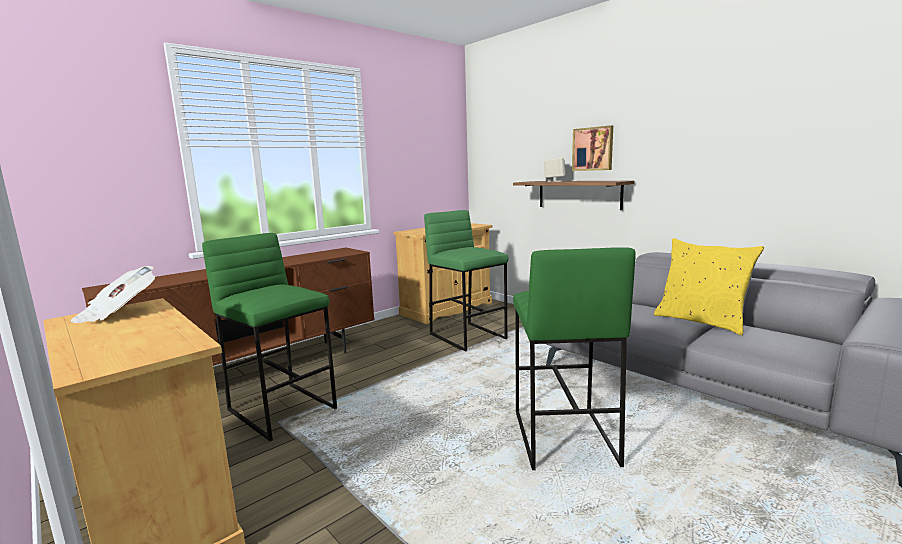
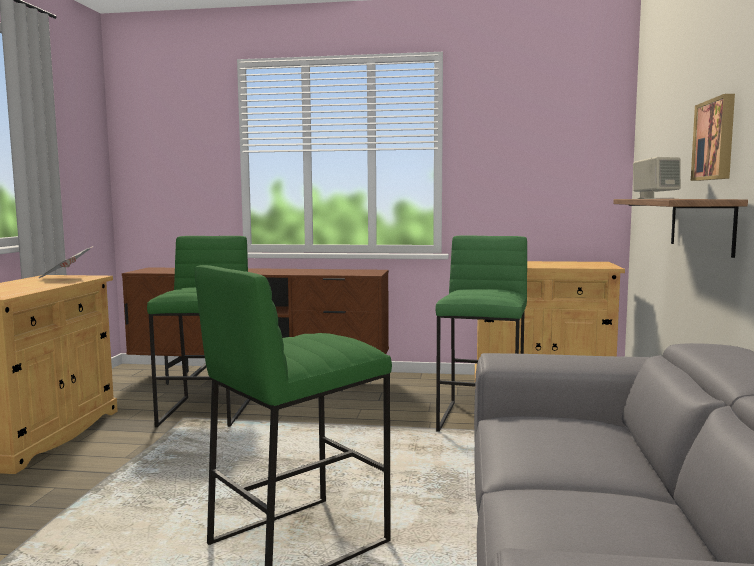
camera: 50 degrees right, 5 degrees down
yellow pillow [654,238,764,335] -> none

